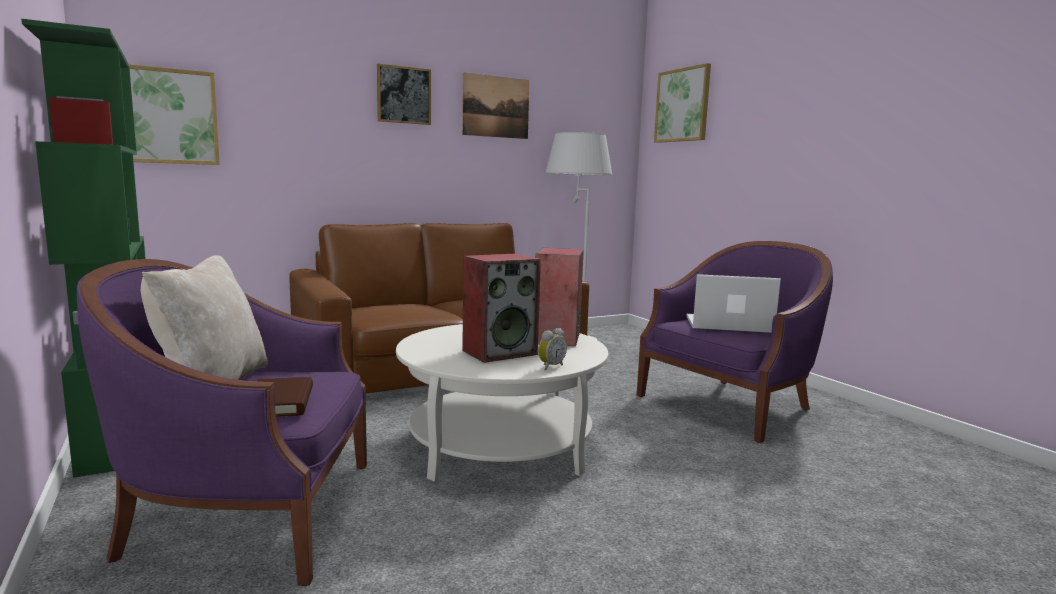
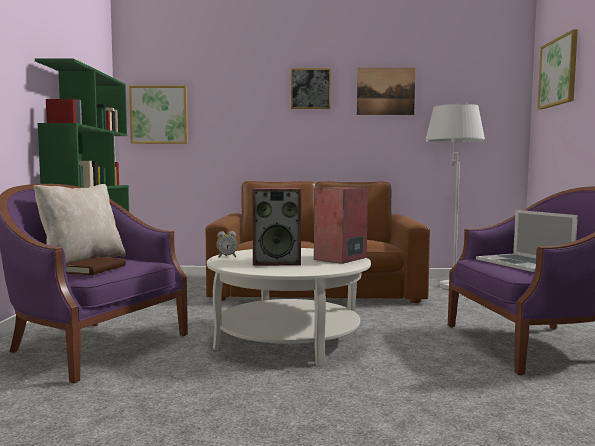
camera: 30 degrees right, 5 degrees down
alarm clock [538,328,567,370] -> alarm clock moved to [216,231,238,258]
laptop [686,274,781,333] -> laptop turned 150 degrees counterclockwise [476,210,578,272]

